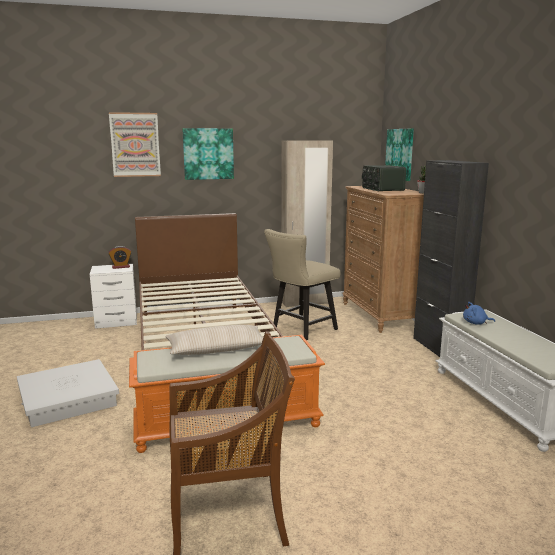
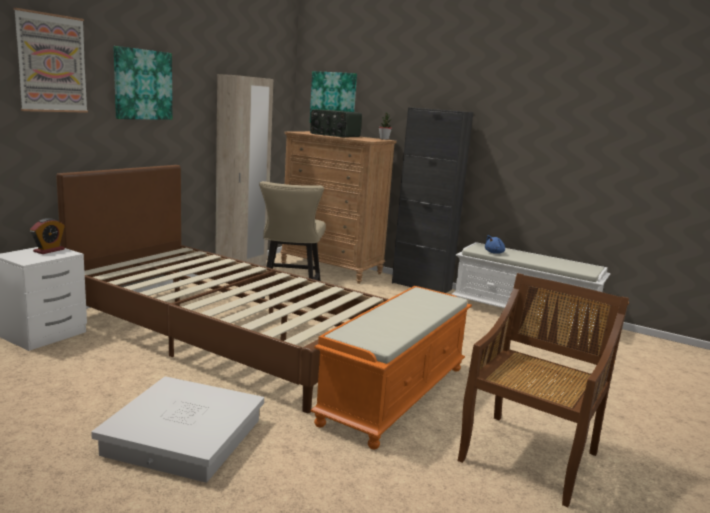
camera: 45 degrees left, 0 degrees up
beige pillow [165,325,263,355] -> none

